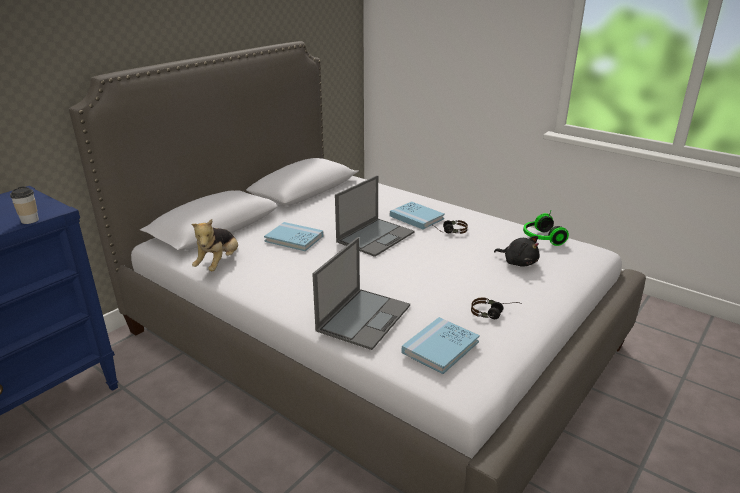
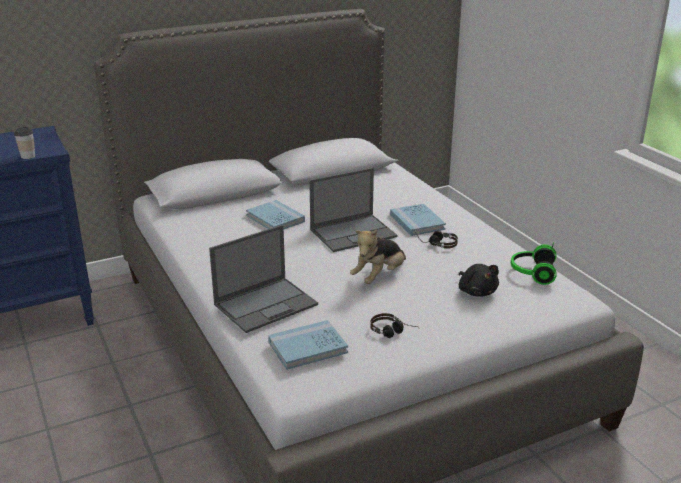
camera: 25 degrees right, 0 degrees up
plush toy [191,219,238,271] -> plush toy moved to [350,229,406,284]

